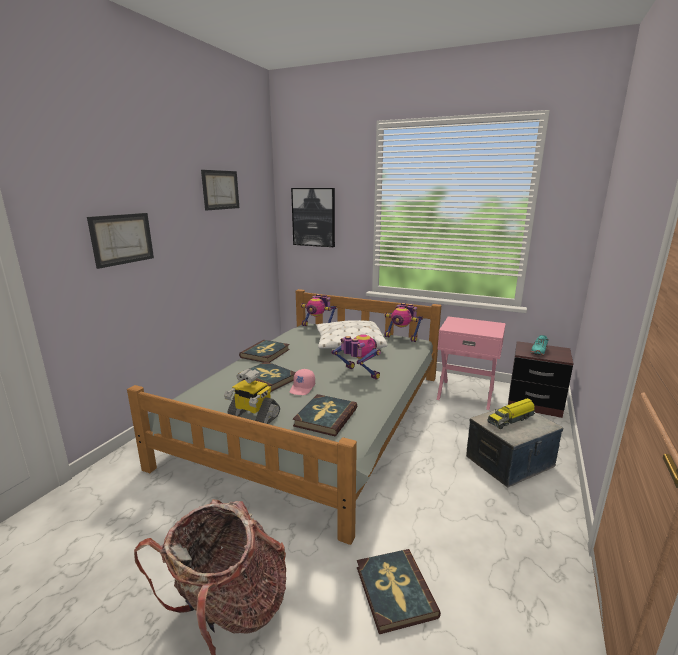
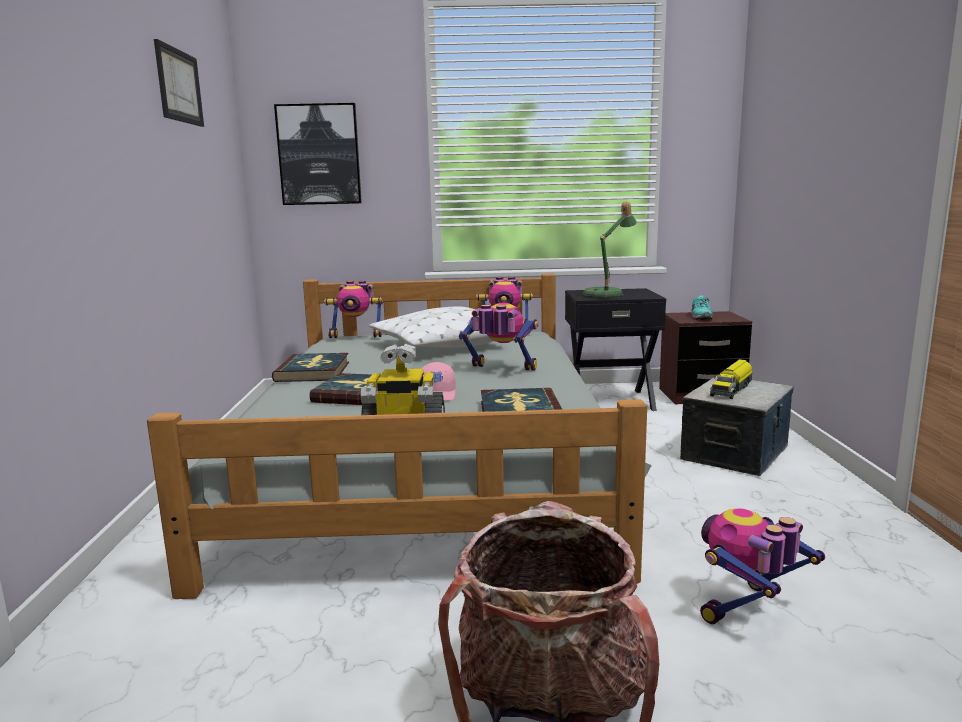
camera: 25 degrees left, 5 degrees down
picture [87,213,154,269] -> none
book [357,549,441,634] -> toy robot [700,508,825,624]
pink nightstand [437,316,506,410] -> black nightstand [565,288,666,411]
none -> table lamp [582,201,637,299]

